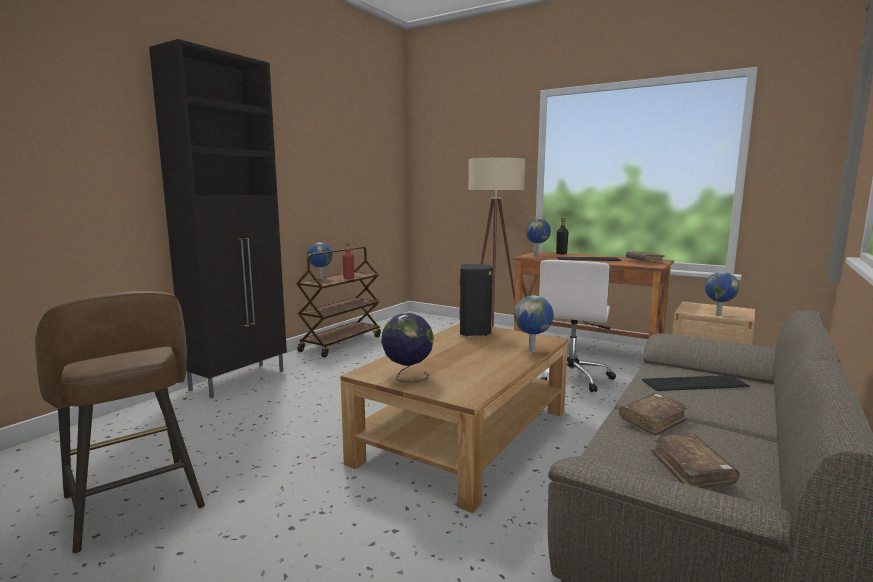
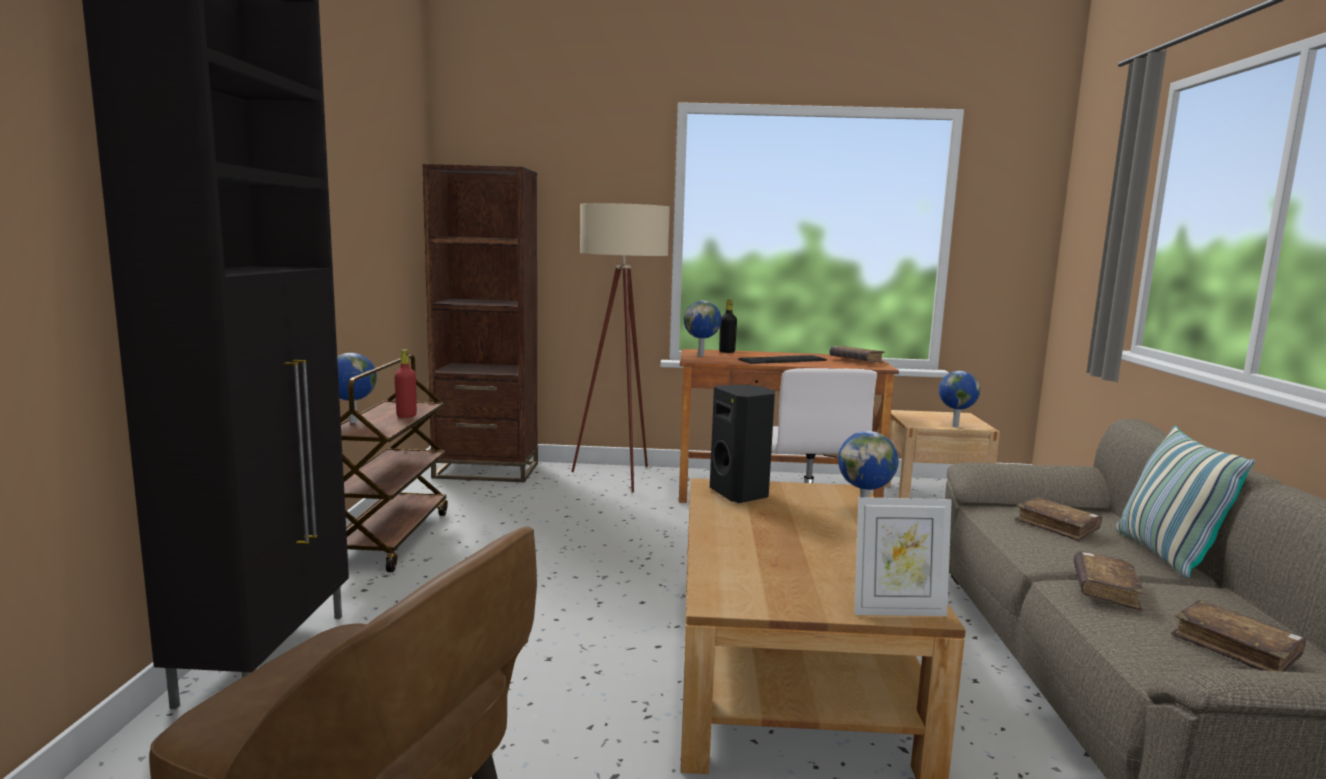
camera: 30 degrees left, 0 degrees up
globe [381,313,434,382] -> none
keyboard [642,375,750,391] -> brown book [1015,497,1102,542]
none -> brown bookcase [423,164,538,482]
none -> picture frame [854,497,952,616]
none -> pillow [1116,426,1255,578]

